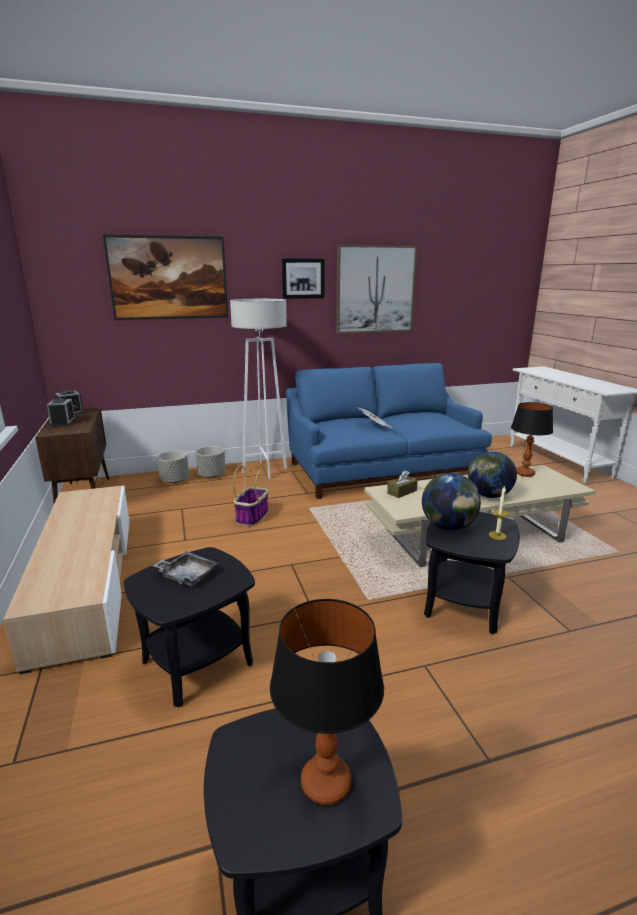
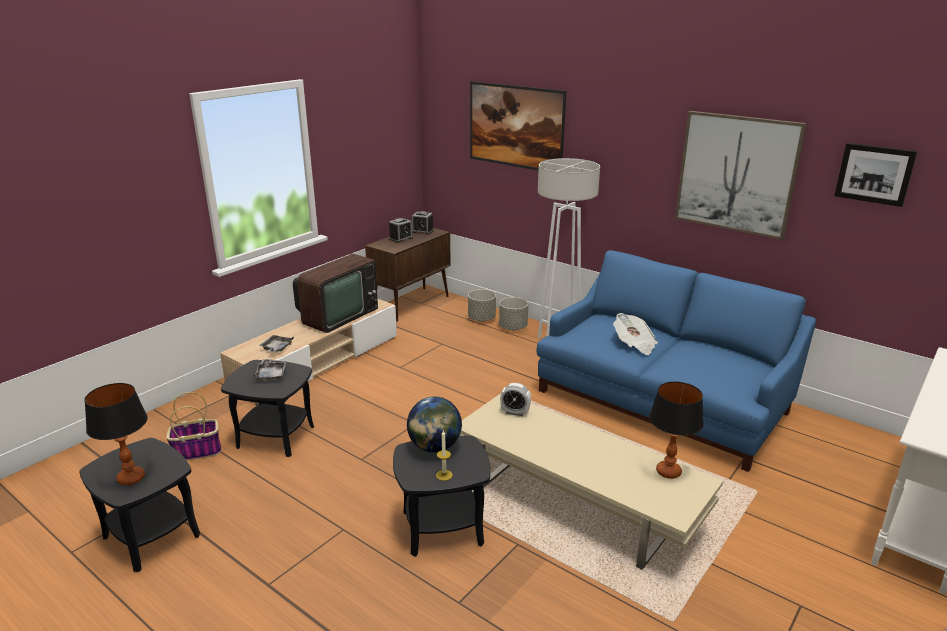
camera: 55 degrees right, 5 degrees up
basket [233,465,268,526] -> basket moved to [166,392,221,461]
picture [282,258,325,299] -> picture moved to [834,143,917,207]
brown tissue box [387,470,418,498] -> alarm clock [500,383,531,416]
globe [468,451,517,498] -> none
none -> grey tray [259,335,294,352]
none -> television [293,254,378,333]

